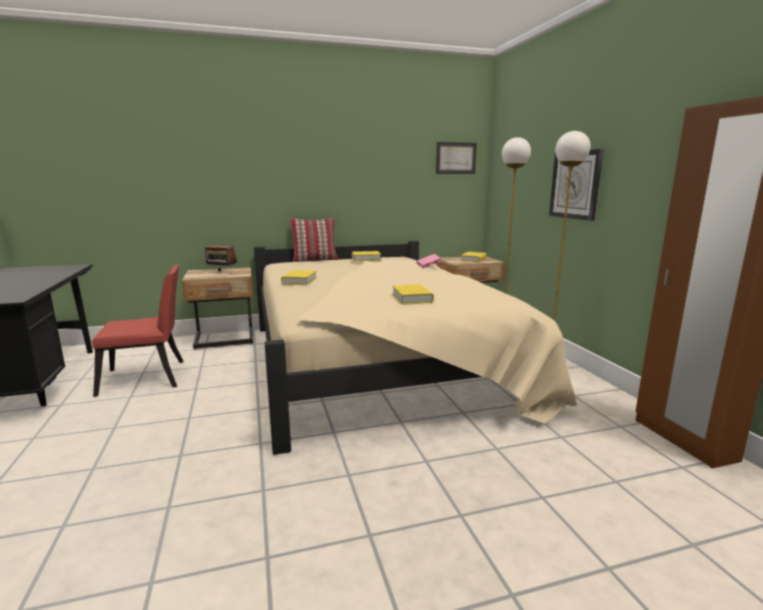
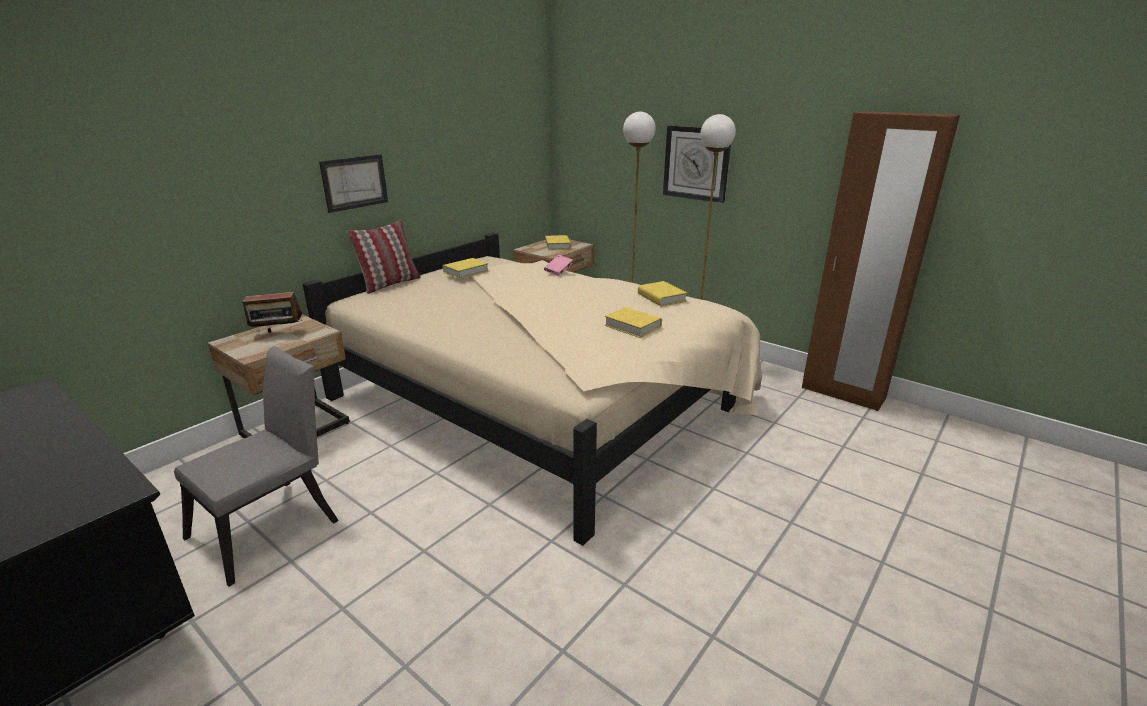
camera: 35 degrees left, 10 degrees up
red chair [92,265,184,397] -> grey chair [174,346,339,587]
yellow book [281,270,316,285] -> yellow book moved to [638,281,687,307]
picture [436,142,477,174] -> picture moved to [319,154,388,213]

